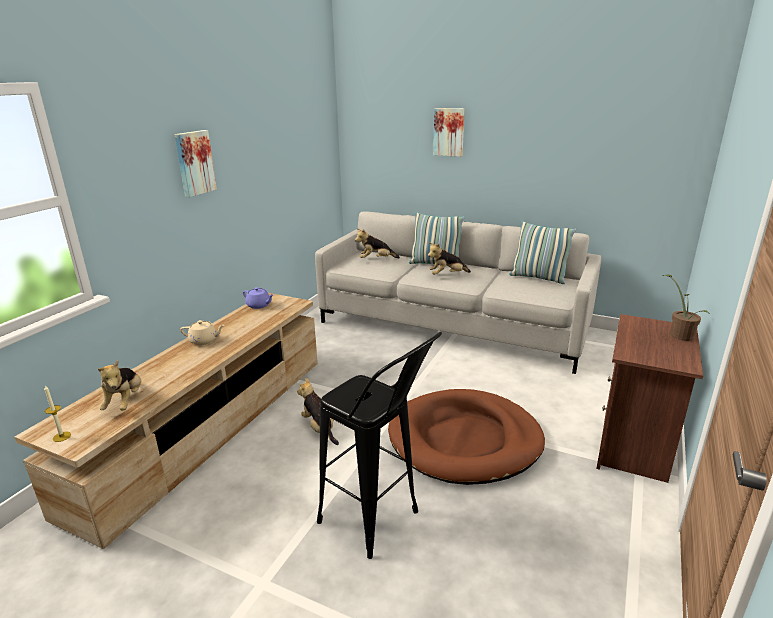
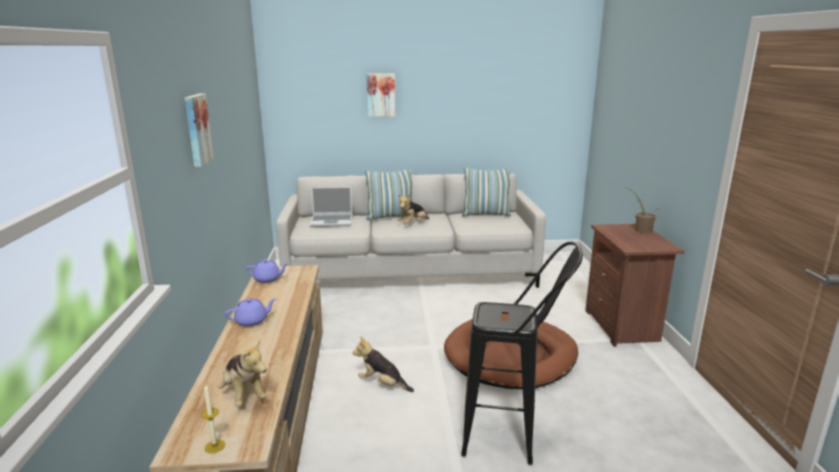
camera: 30 degrees left, 5 degrees down
beige teapot [180,320,225,345] -> purple teapot [225,298,277,327]
plush toy [355,228,400,258] -> laptop [310,186,353,227]

